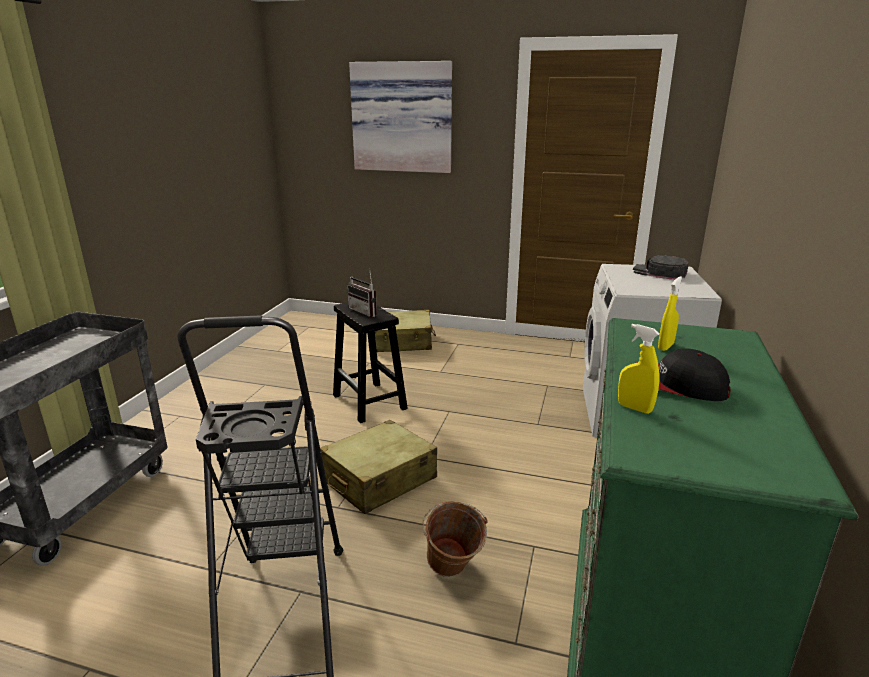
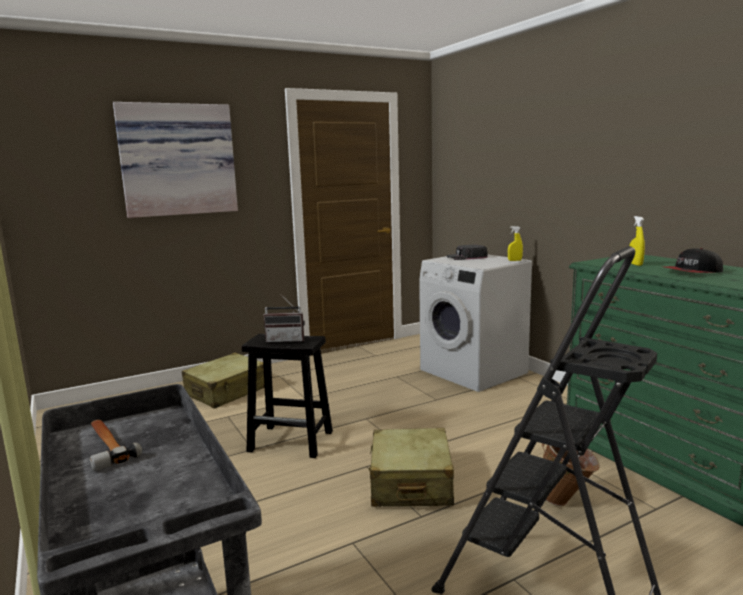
camera: 45 degrees left, 10 degrees down
yellow spray bottle [618,324,660,414] -> yellow spray bottle moved to [508,226,523,261]
none -> hammer [90,420,142,471]

